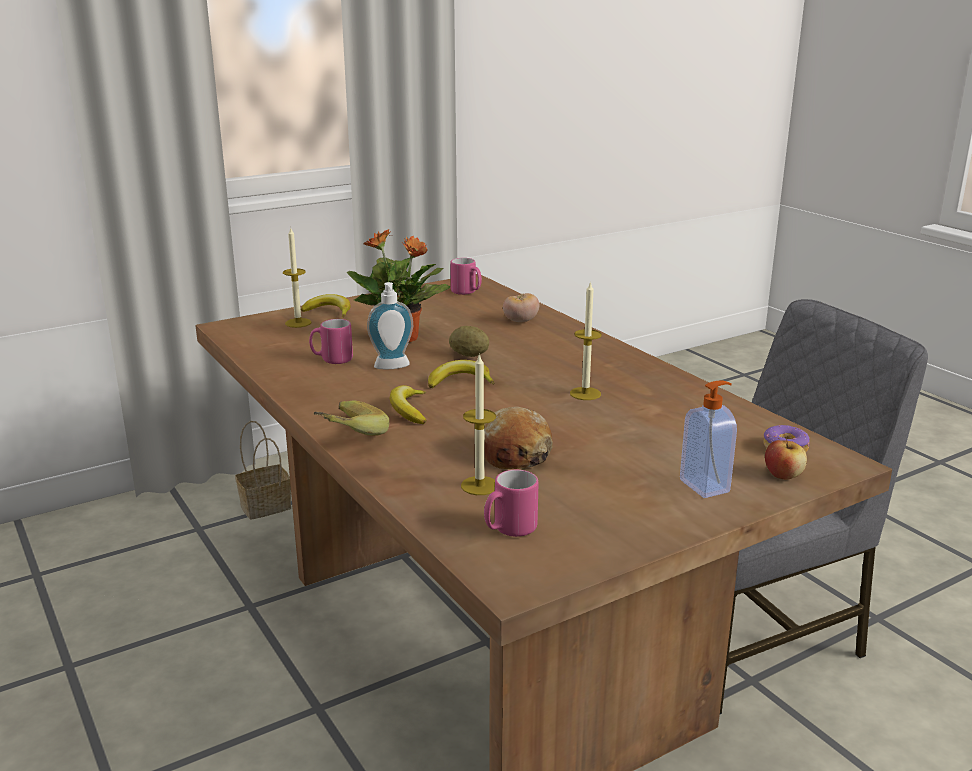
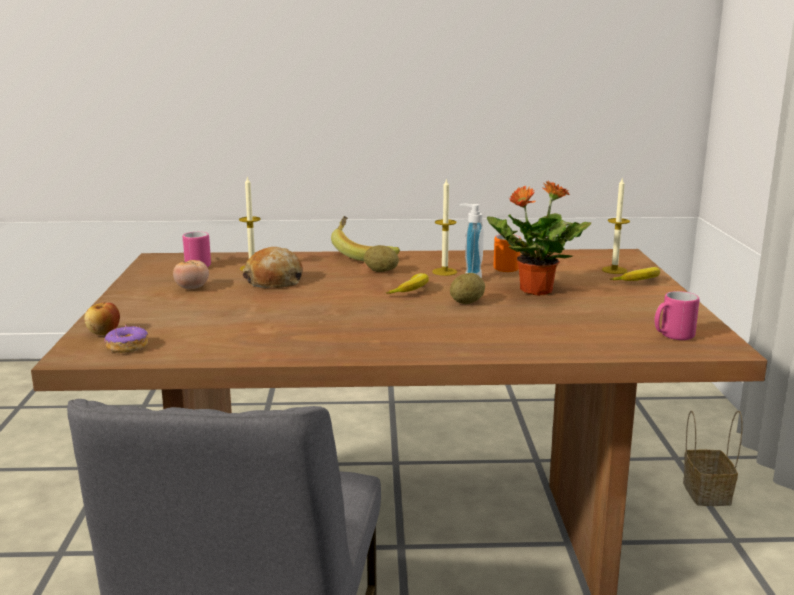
camera: 120 degrees right, 5 degrees down
pink mug [309,319,353,364] -> orange mug [494,234,521,272]
banana [390,385,426,424] -> potato [364,245,399,272]
tomato [503,293,539,323] -> tomato moved to [173,260,209,290]
candle [570,281,602,400] -> candle moved to [432,178,457,276]
soap dispenser [680,380,737,498] -> none

